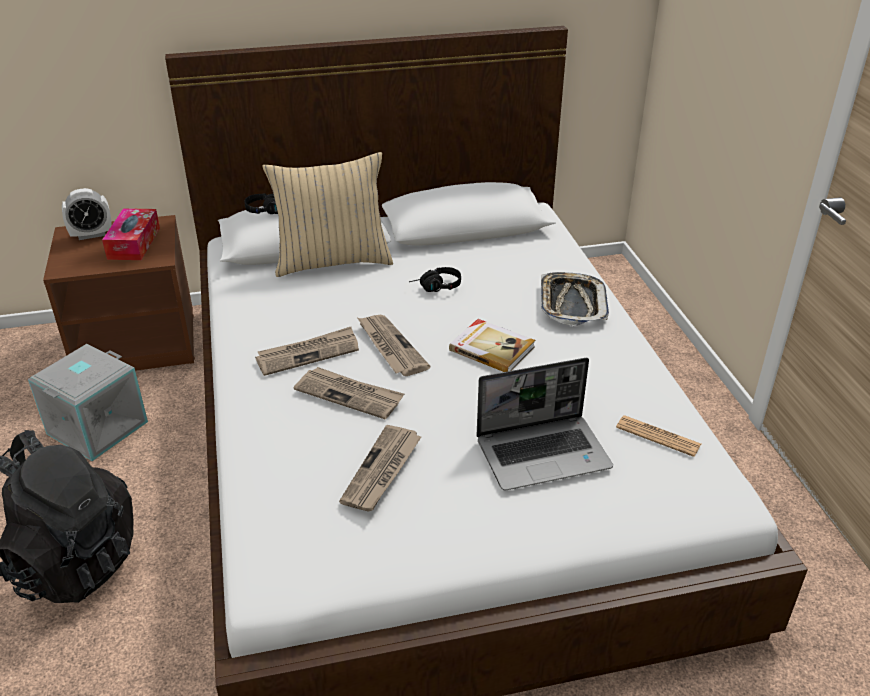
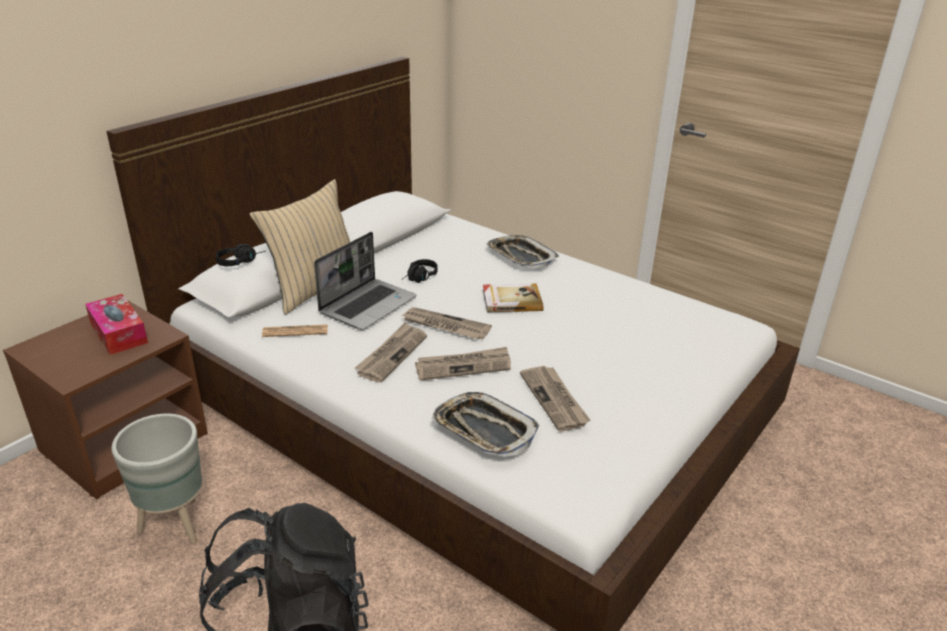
camera: 40 degrees left, 5 degrees down
grey storage box [28,344,148,461] -> grey planter [111,414,202,544]
alarm clock [62,188,112,240] -> none
laptop [477,358,613,491] -> laptop moved to [314,232,416,330]
newspaper [616,415,701,457] -> newspaper moved to [262,324,328,337]
none -> tray [431,392,540,457]

